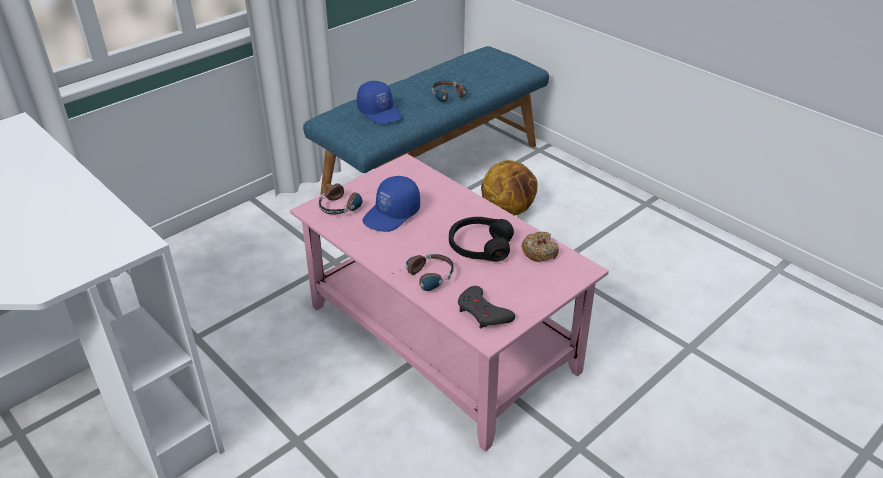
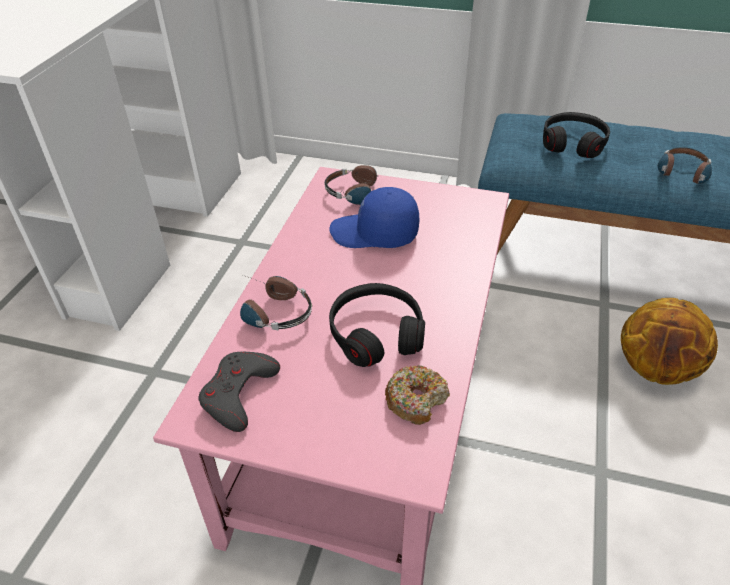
camera: 60 degrees right, 5 degrees up
blue cap [357,81,402,124] -> black headphones [543,112,610,158]

